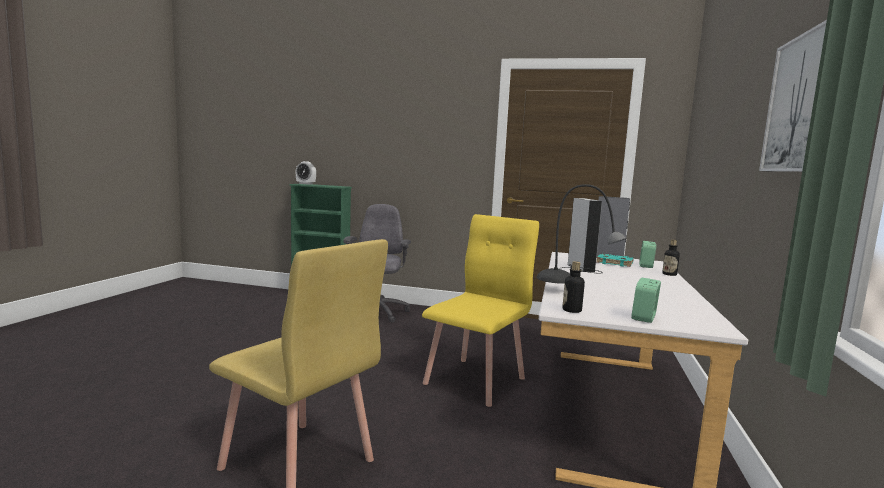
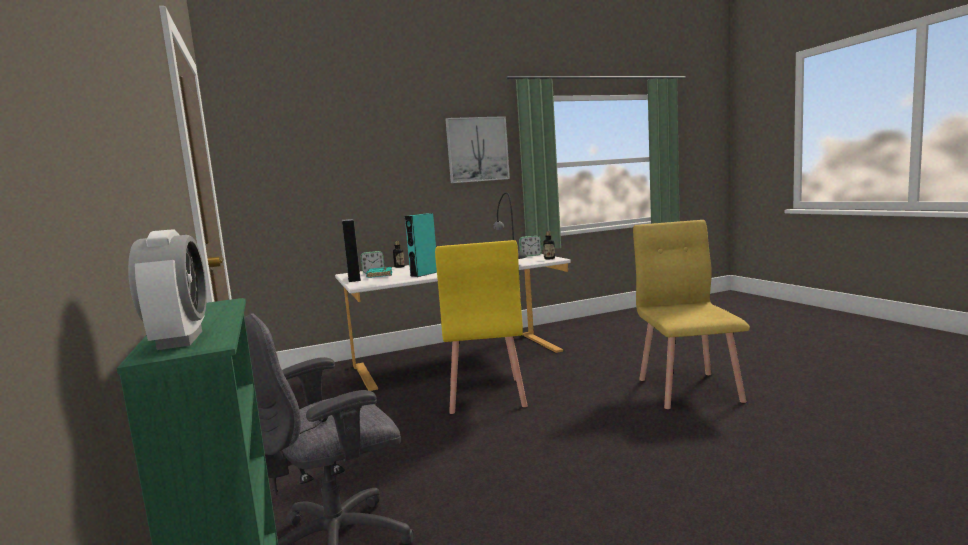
camera: 125 degrees left, 0 degrees up
yellow chair [422,214,539,407] -> yellow chair turned 90 degrees counterclockwise [435,240,528,414]
grey speaker [568,198,602,272] -> turquoise speaker [405,213,437,277]

